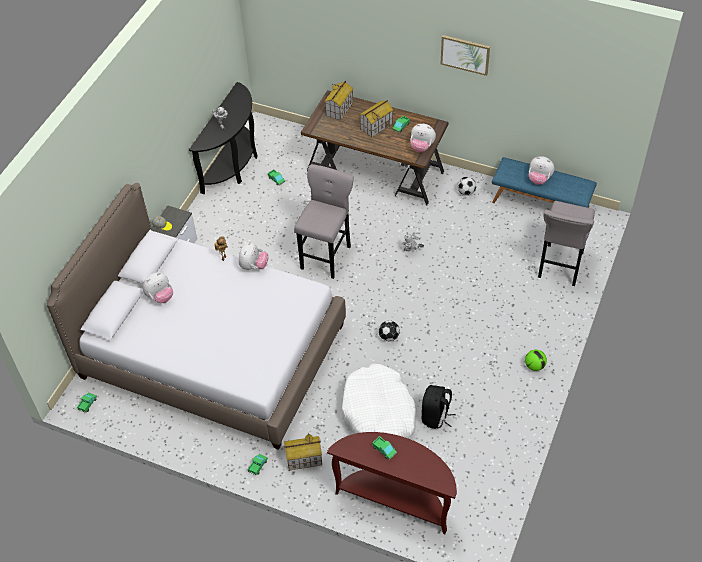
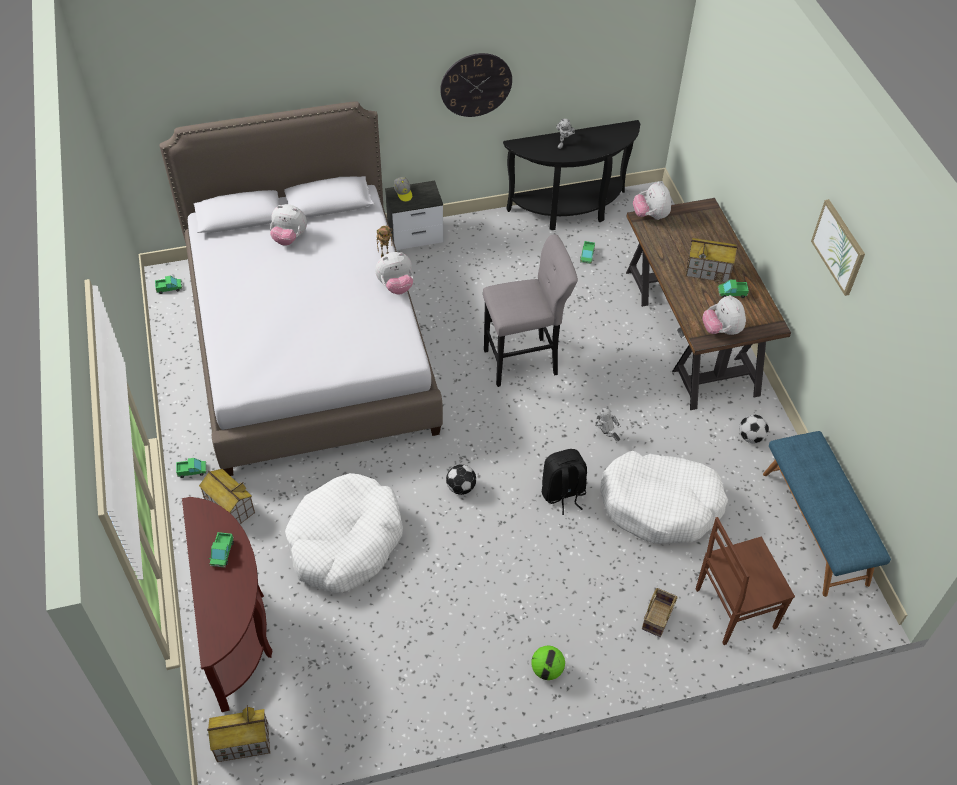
camera: 50 degrees right, 0 degrees up
toy house [324,81,353,121] -> toy house moved to [207,705,270,762]
black backpack [422,385,455,429] -> black backpack moved to [542,449,587,515]
plush toy [529,156,555,185] -> plush toy moved to [633,181,671,220]
grey stool [538,201,595,286] -> brown chair [696,517,795,645]
none -> wall clock [440,53,512,117]
none -> white dog bed [600,451,728,544]
none -> basket [642,588,678,637]

